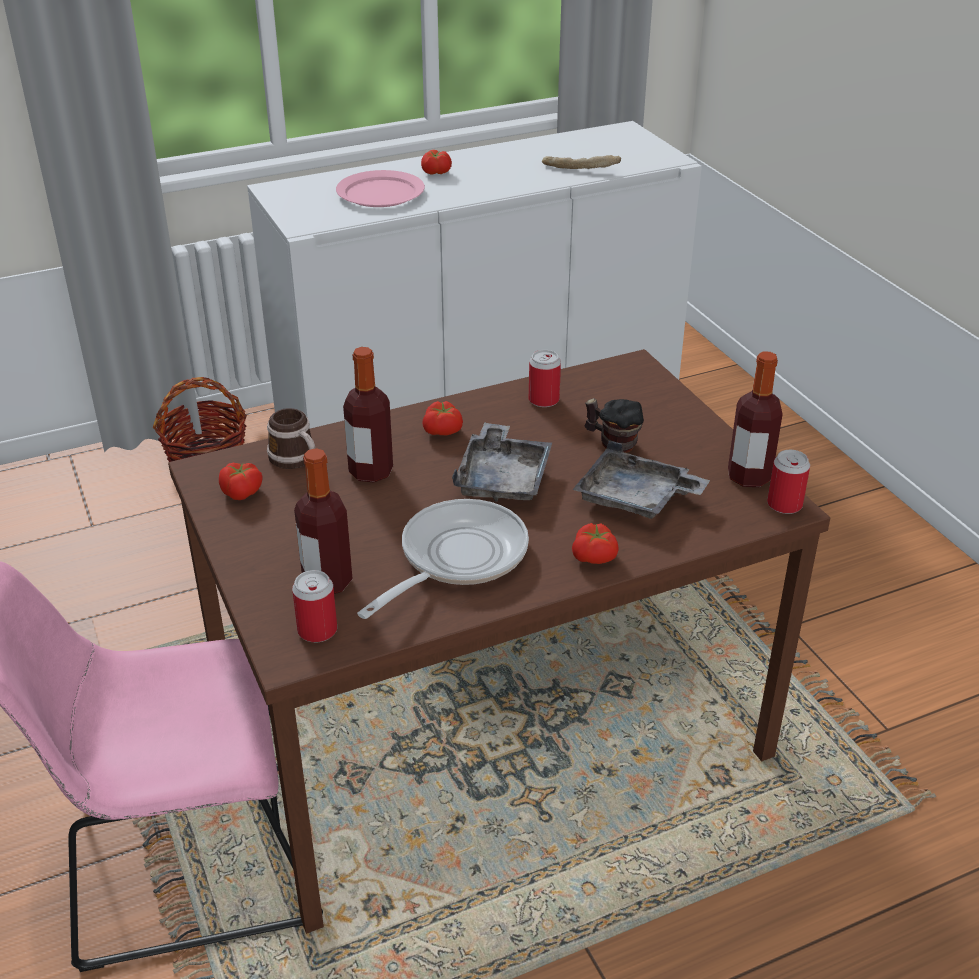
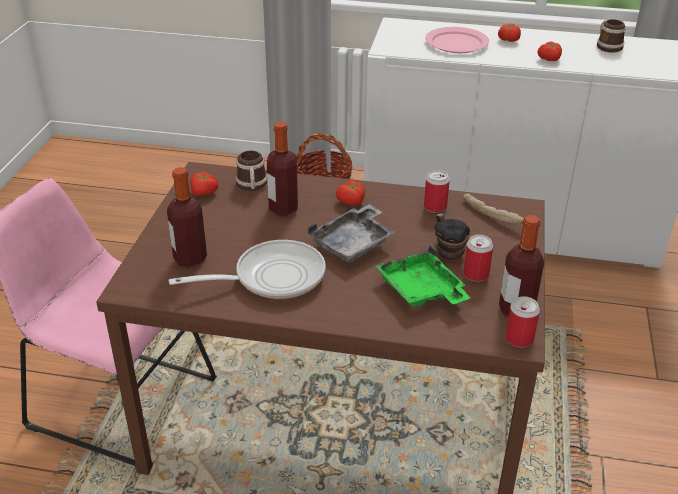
camera: 35 degrees right, 0 degrees up
can [292,570,337,642] -> can moved to [463,235,493,282]
bread [542,155,621,169] -> bread moved to [463,194,524,224]
grey tray [572,441,710,519] -> green tray [375,245,471,307]
tomato [572,523,619,564] -> tomato moved to [538,41,562,61]
none -> mug [597,19,626,52]

